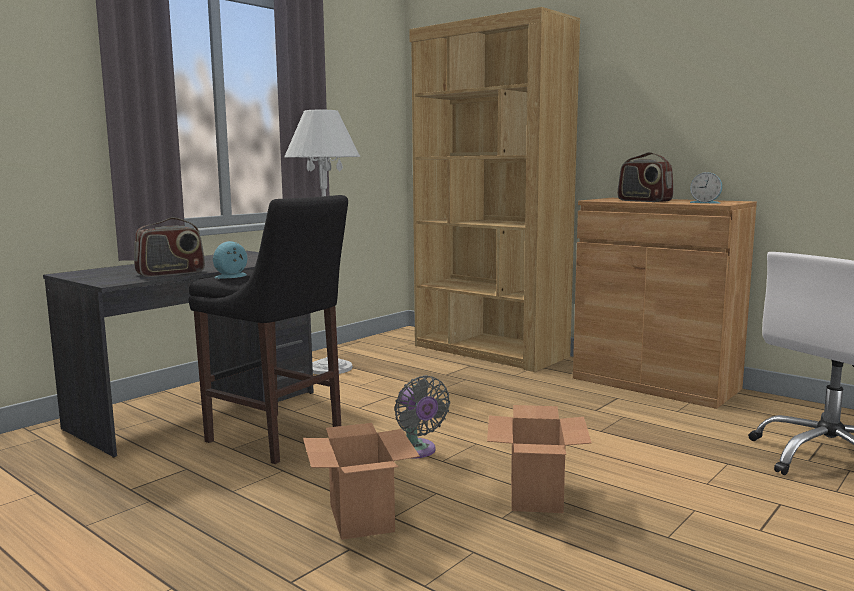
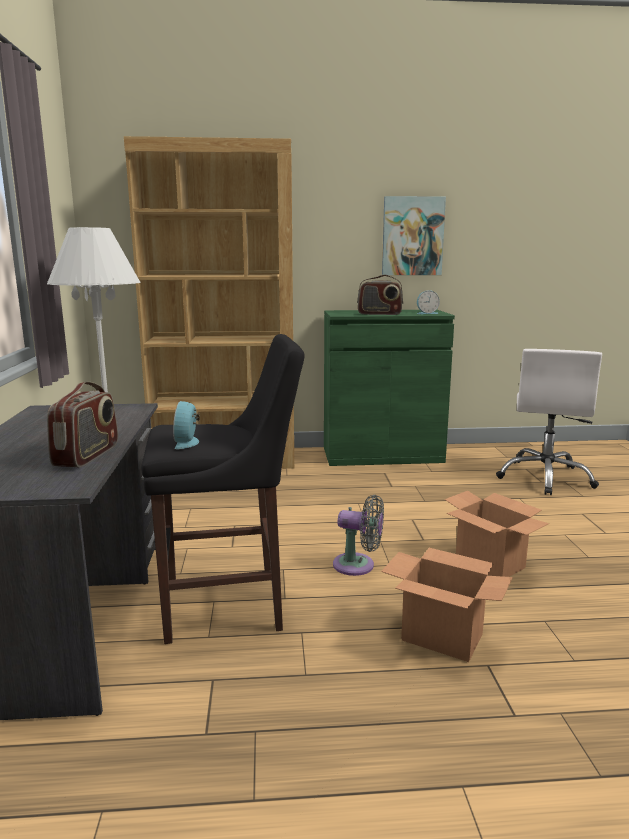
camera: 45 degrees left, 5 degrees up
brown cabinet [573,198,757,409] -> green cabinet [324,310,455,466]
none -> picture [382,196,446,275]

